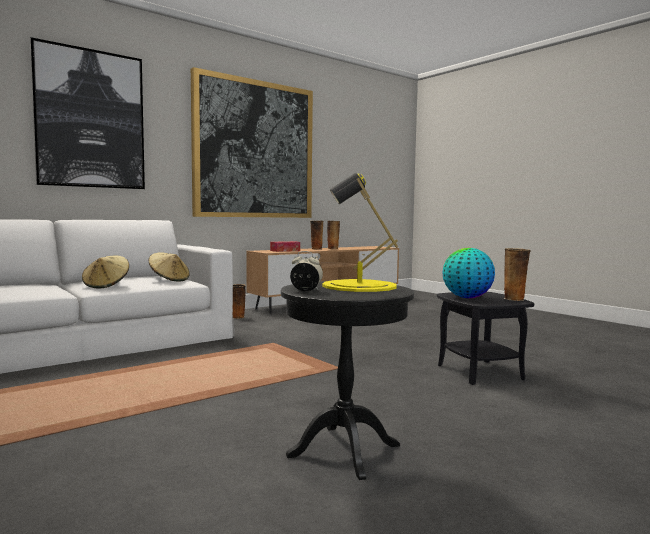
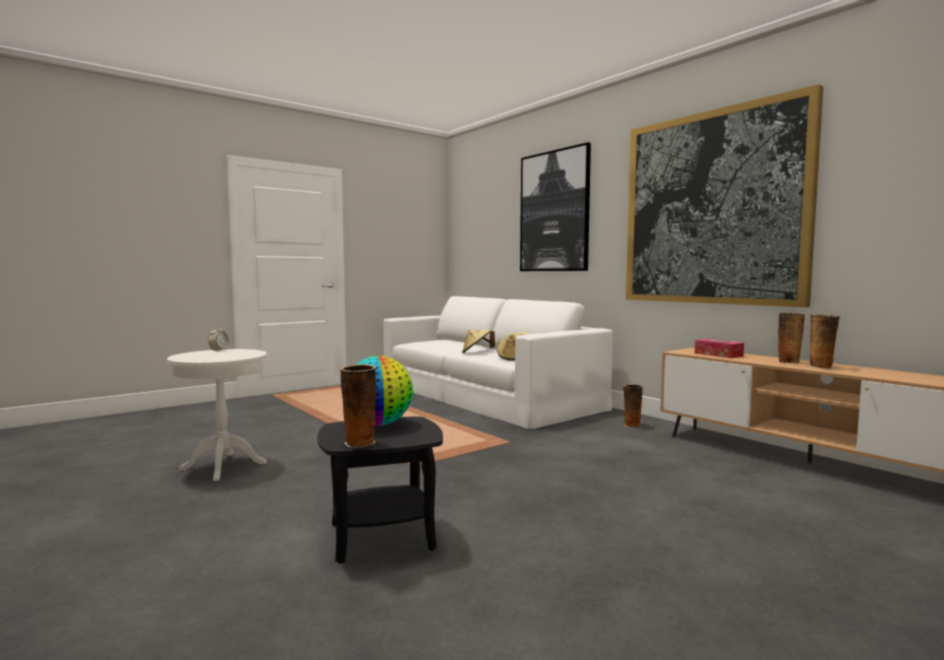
camera: 90 degrees right, 0 degrees up
black side table [281,281,414,480] -> white side table [167,349,267,481]
yellow table lamp [322,173,398,292] -> none

